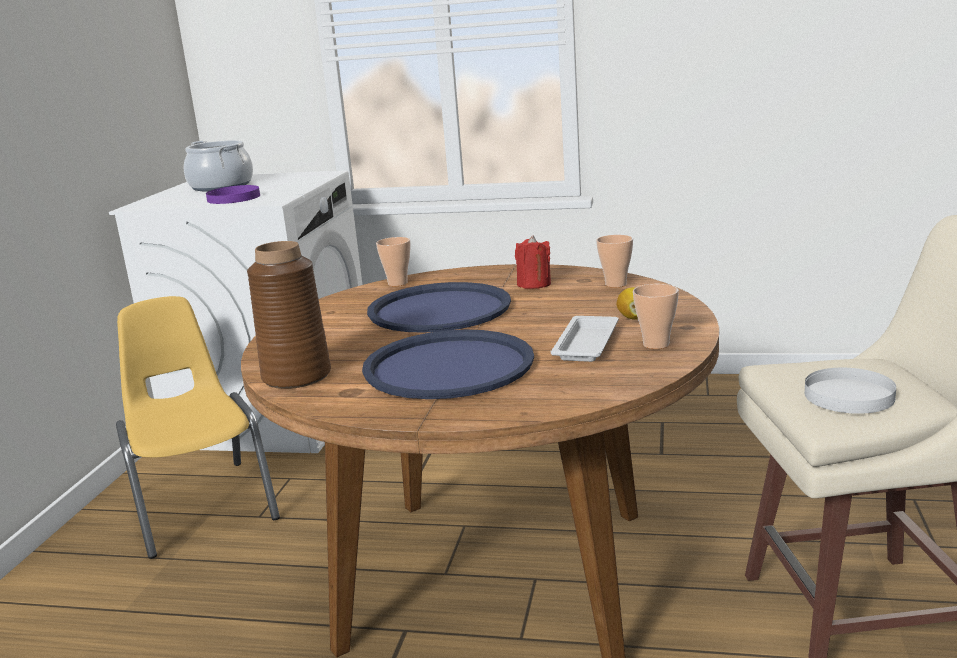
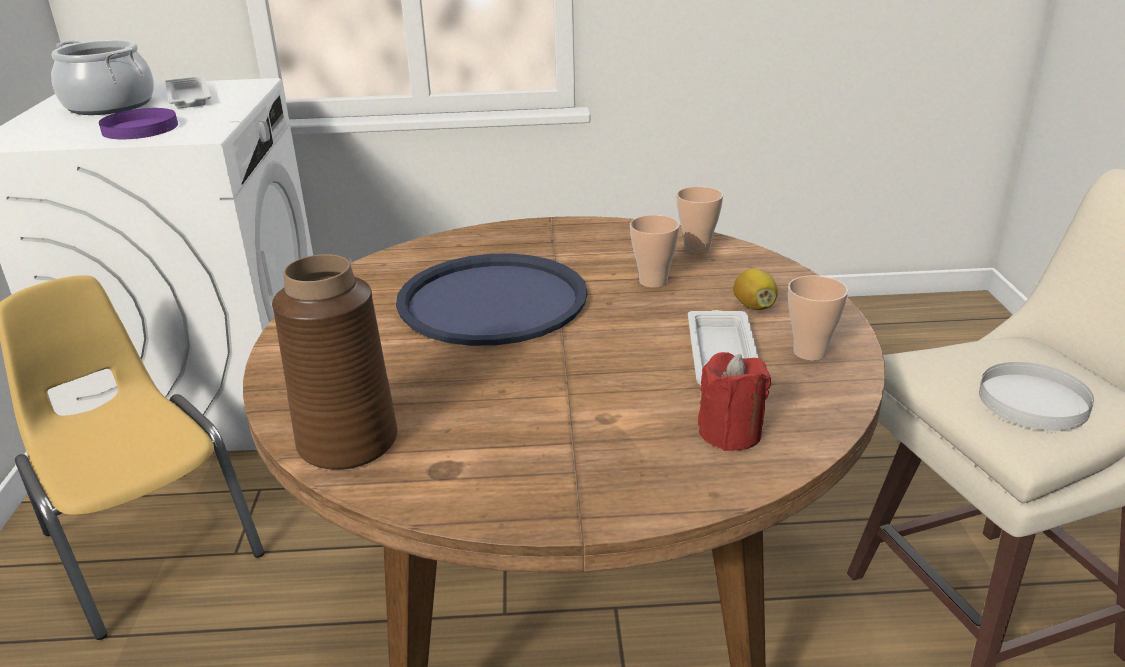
camera: 15 degrees left, 10 degrees up
blue tray [362,329,534,399] -> none
cup [376,237,411,286] -> cup moved to [630,215,680,288]
red candle [515,235,551,289] -> red candle moved to [698,352,771,451]
none -> white tray [165,76,211,108]

